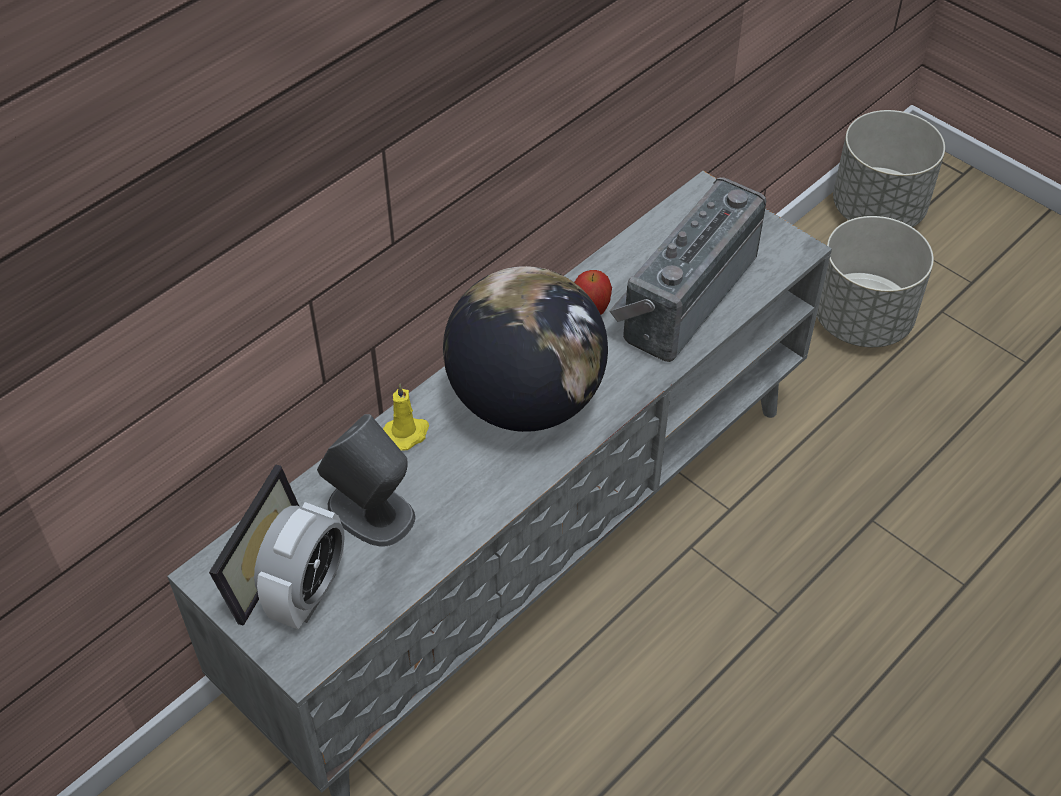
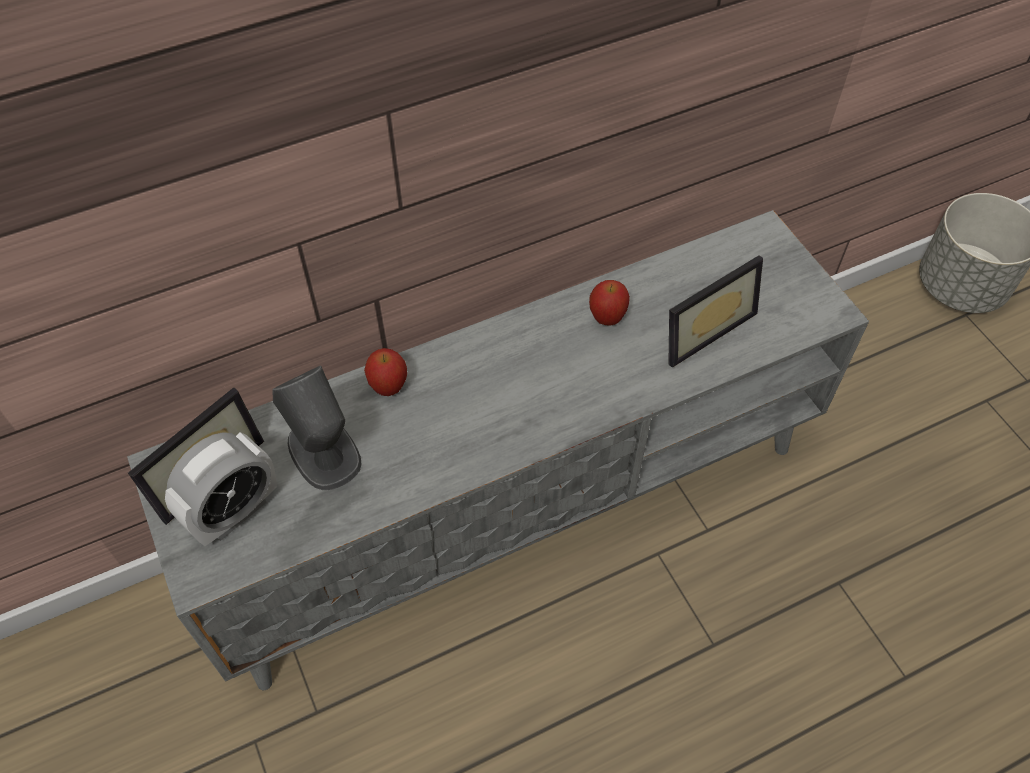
camera: 20 degrees right, 5 degrees up
yellow candle [383,384,429,451] -> apple [364,348,407,396]
globe [443,266,608,432] -> none
radio [609,177,766,362] -> picture frame [668,256,763,367]
grey planter [817,216,934,347] -> none

